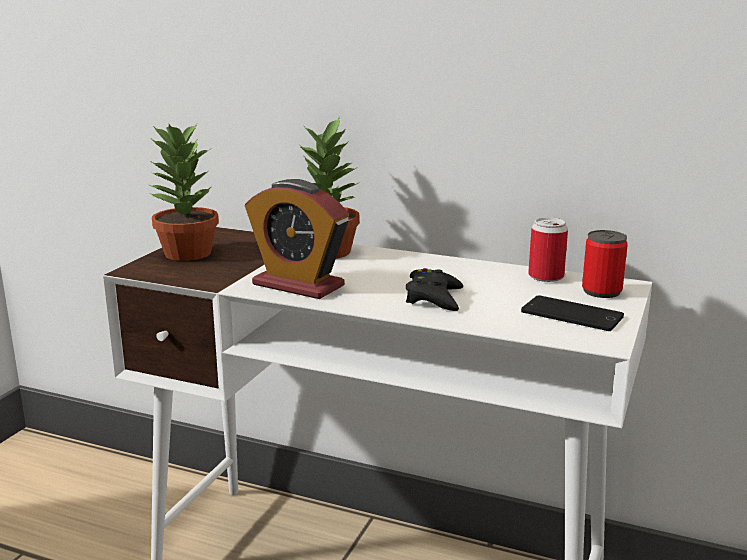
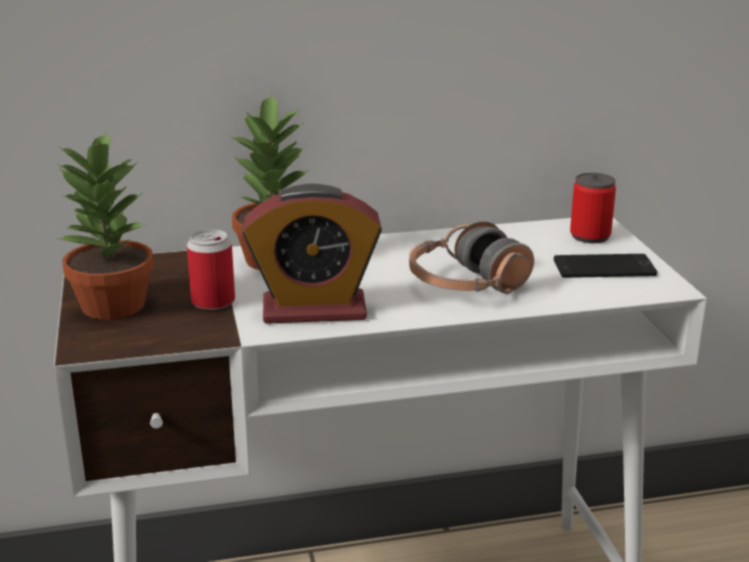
camera: 35 degrees left, 5 degrees up
black game controller [406,268,463,311] -> headphones [409,222,534,294]
can [528,217,568,282] -> can moved to [187,229,235,310]

